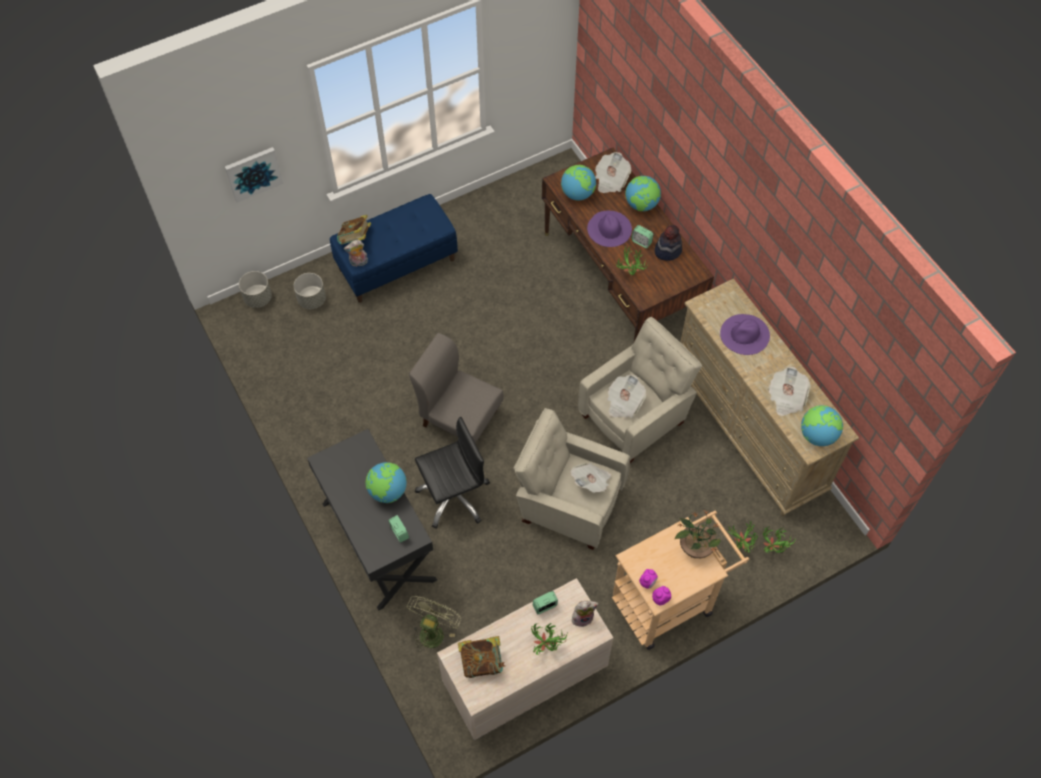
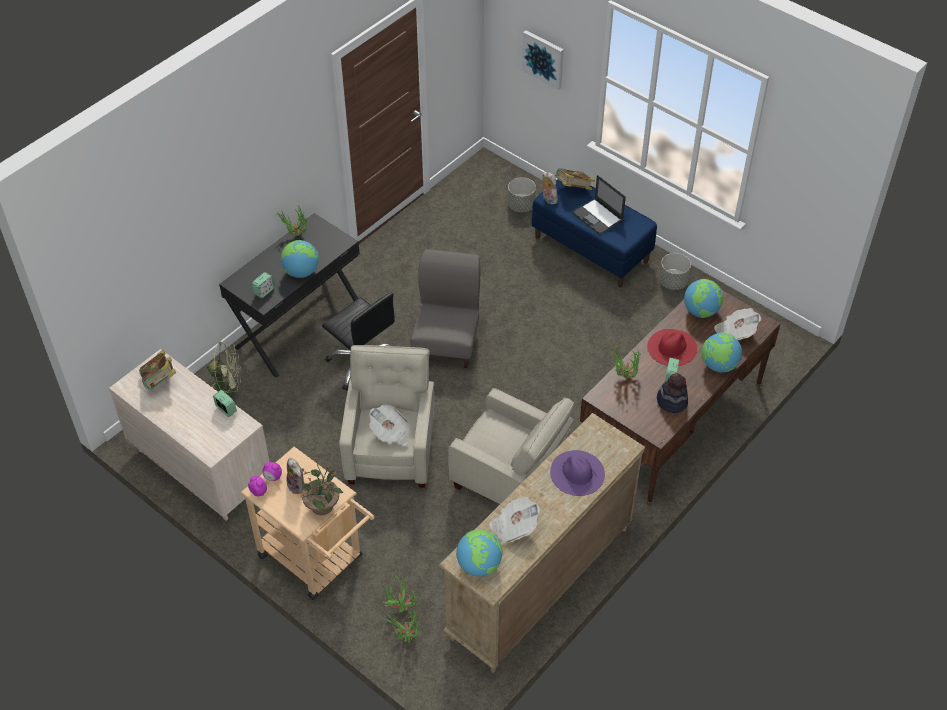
camera: 70 degrees right, 10 degrees down
grey planter [239,271,272,308] -> grey planter moved to [659,253,691,290]
potted plant [531,623,567,655] -> potted plant moved to [276,206,307,236]
plush toy [572,601,599,627] -> plush toy moved to [286,458,304,494]
purple hat [587,211,632,247] -> red hat [647,329,697,366]
newspaper [607,375,646,418] -> none
none -> laptop [572,175,626,235]

